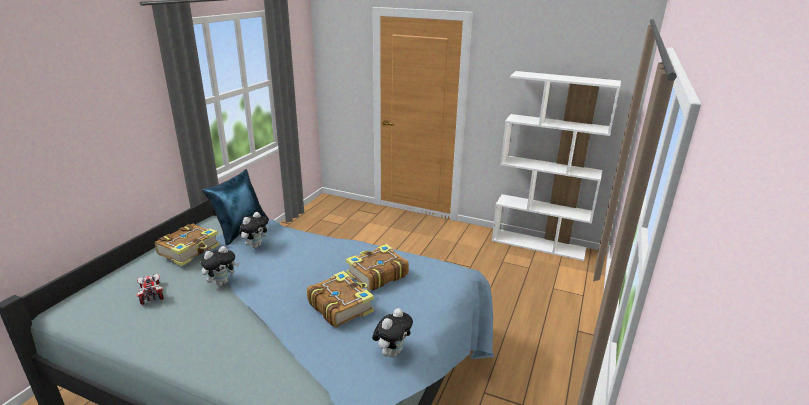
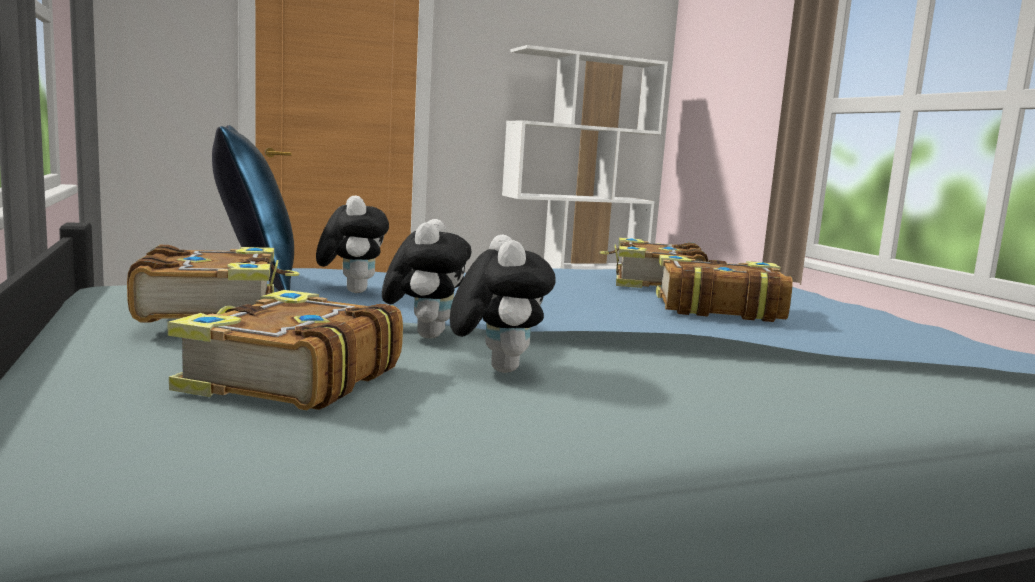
camera: 45 degrees left, 15 degrees down
toy car [136,274,164,305] -> book [167,290,403,410]
plush toy [372,308,413,357] -> plush toy moved to [450,235,556,373]

